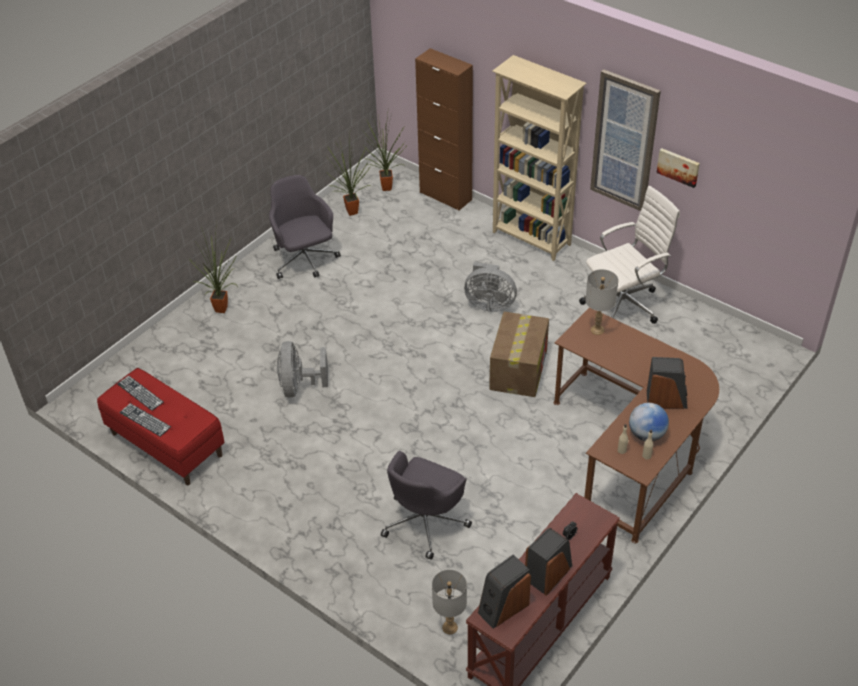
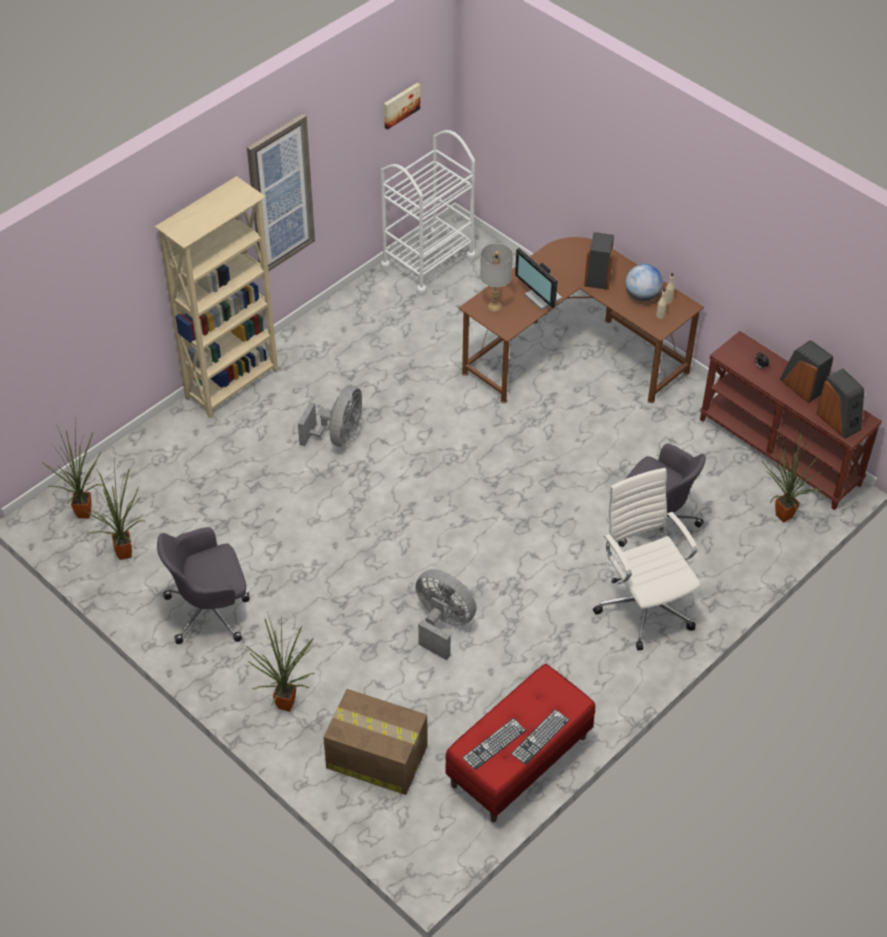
camera: 85 degrees left, 5 degrees up
grey fan [277,341,328,398] -> grey fan turned 150 degrees counterclockwise [415,569,477,660]
brown cabinet [415,48,473,211] -> none
grey table lamp [432,570,467,634] -> potted plant [762,429,824,523]
cardboard box [489,312,549,397] -> cardboard box moved to [323,689,427,795]
white office chair [579,186,680,324] -> white office chair moved to [593,468,701,650]
picture [657,148,700,188] -> picture moved to [384,83,420,130]
none -> white cart [380,130,476,296]
none -> monitor [515,248,562,310]

